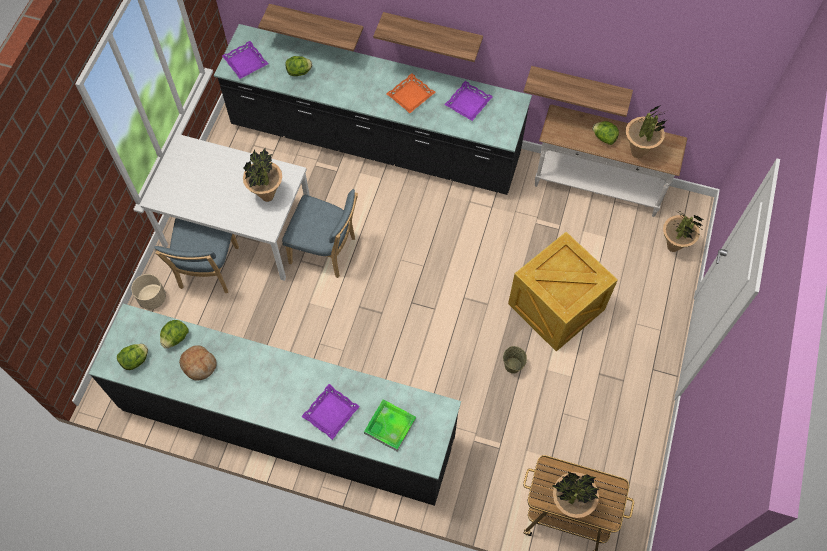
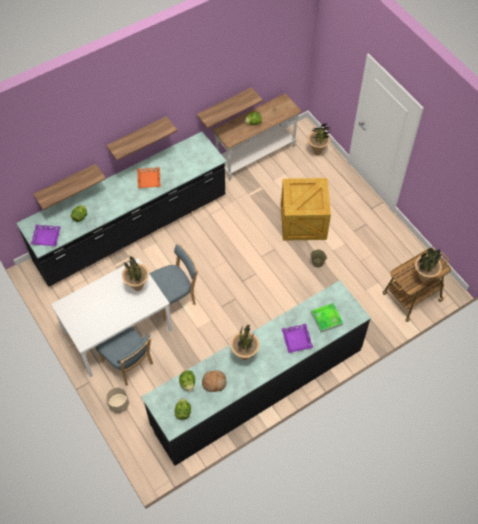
camera: 50 degrees left, 5 degrees down
purple tray [444,81,493,121] -> none
potted plant [626,106,667,158] -> potted plant moved to [231,324,260,360]

